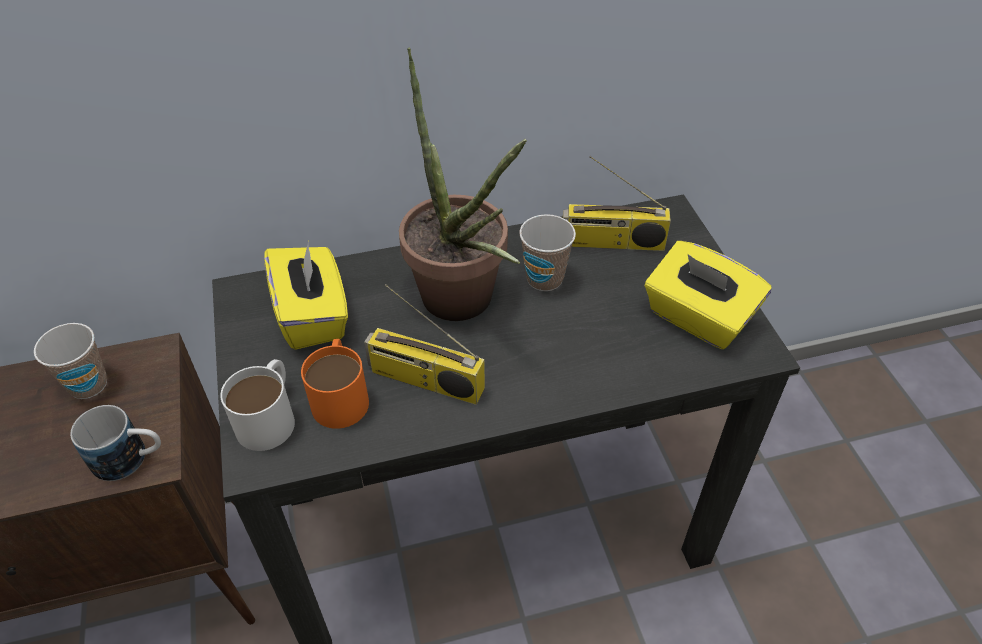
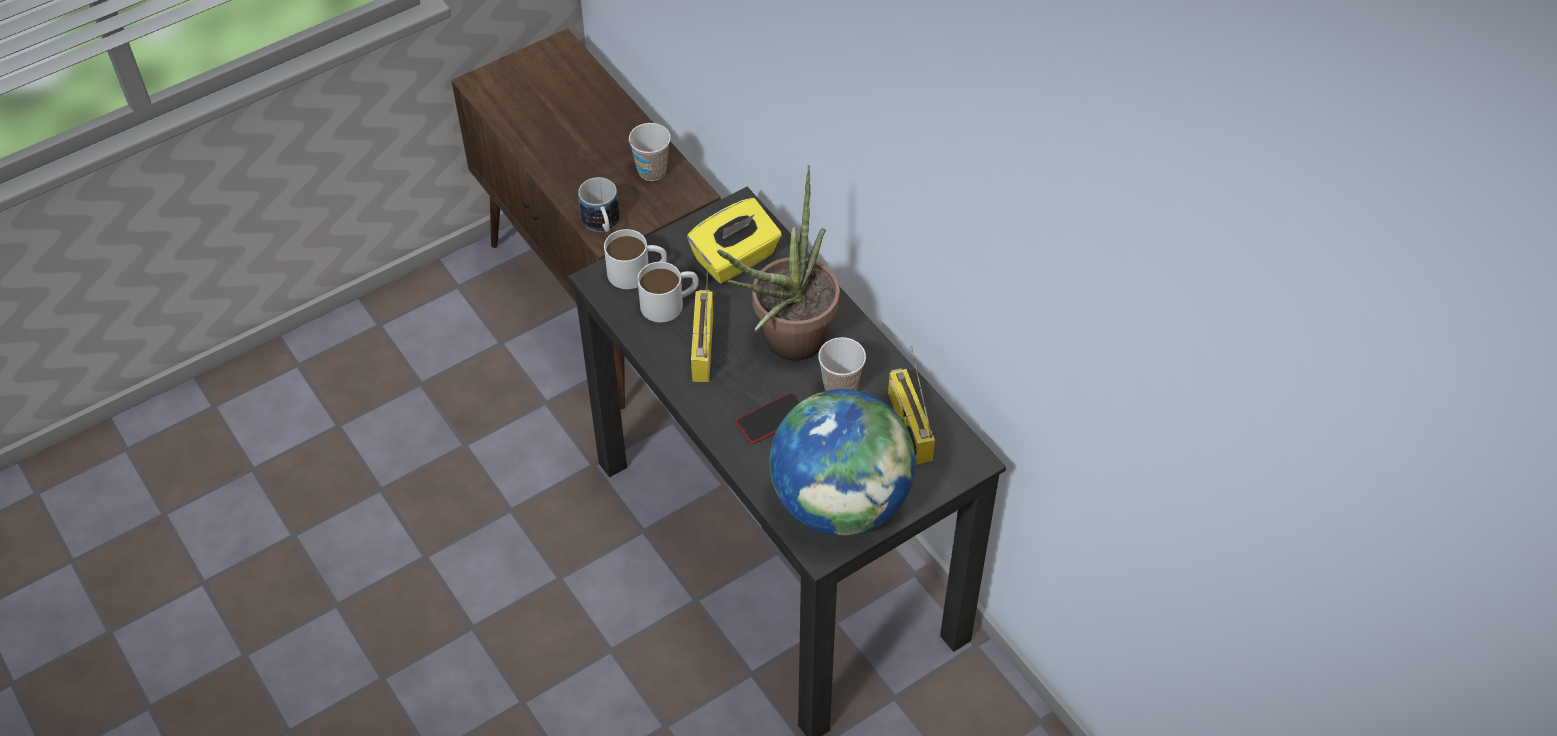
camera: 70 degrees right, 5 degrees up
orange mug [301,339,369,429] -> white mug [638,262,699,322]
yellow tissue box [645,241,772,349] -> globe [769,389,915,535]
none -> phone [736,393,800,444]

